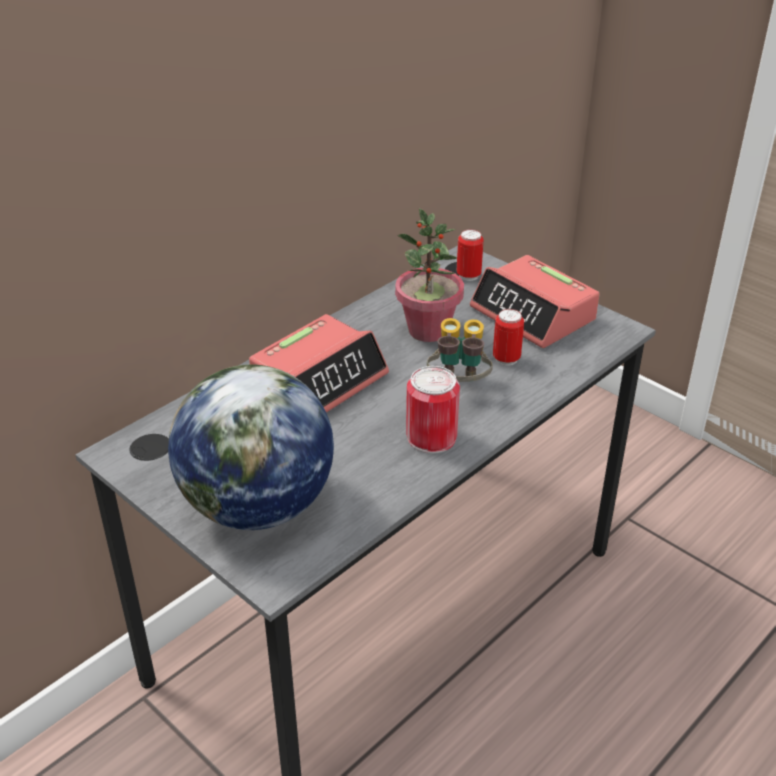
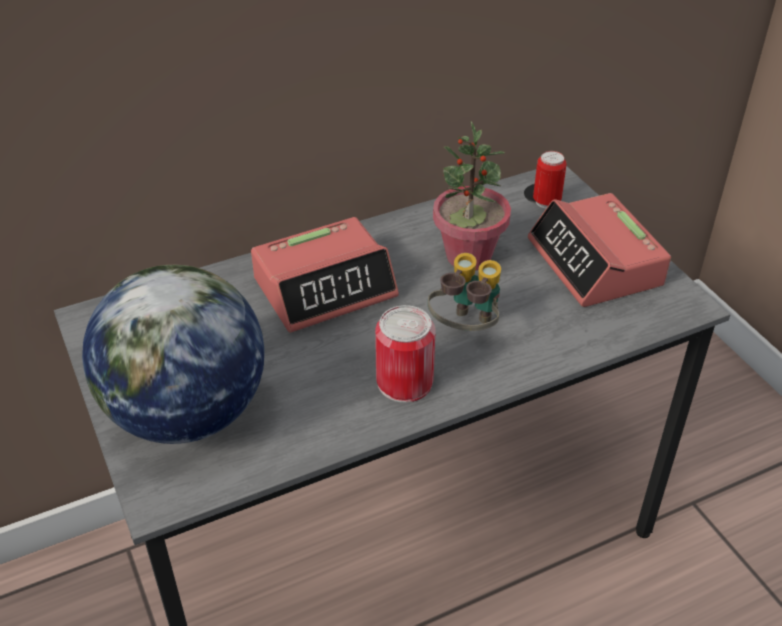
camera: 20 degrees right, 5 degrees up
can [493,309,524,366] -> none

